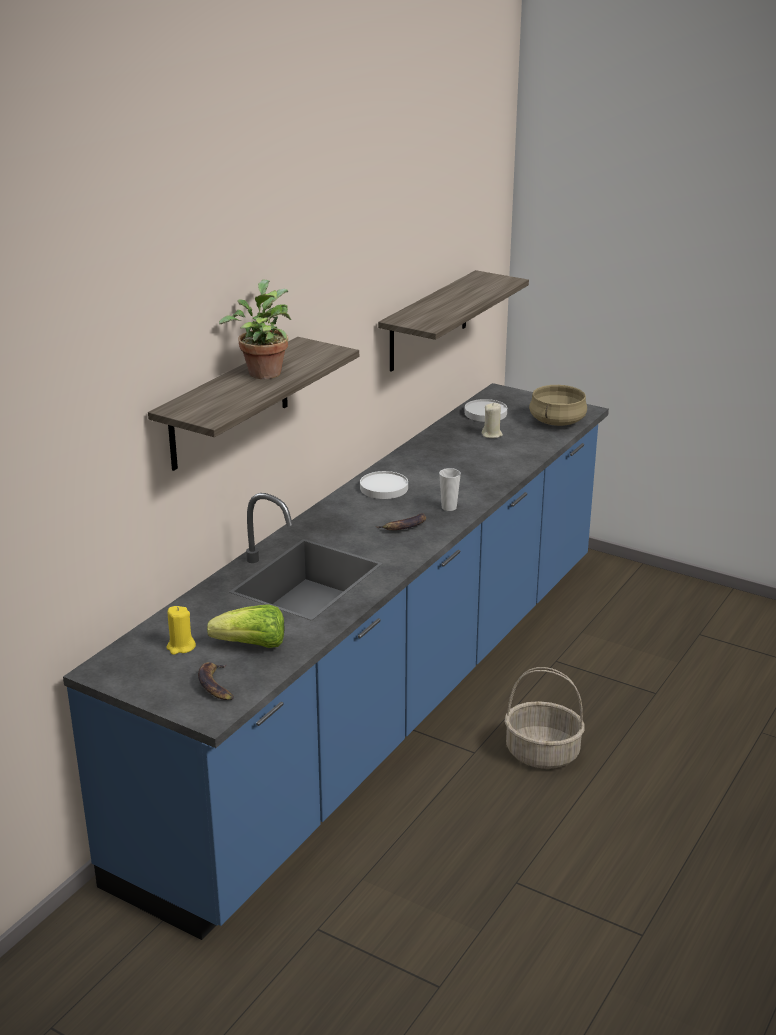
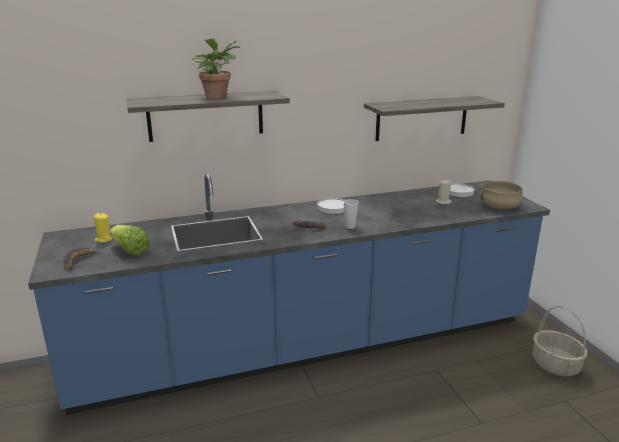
camera: 40 degrees right, 5 degrees down
basket [505,667,585,769] -> basket moved to [532,306,587,376]

